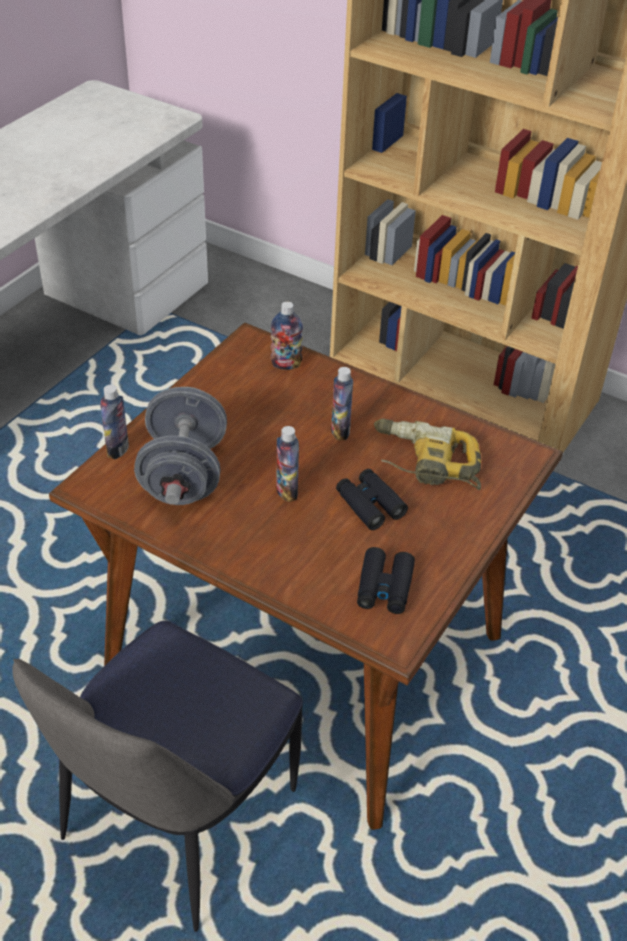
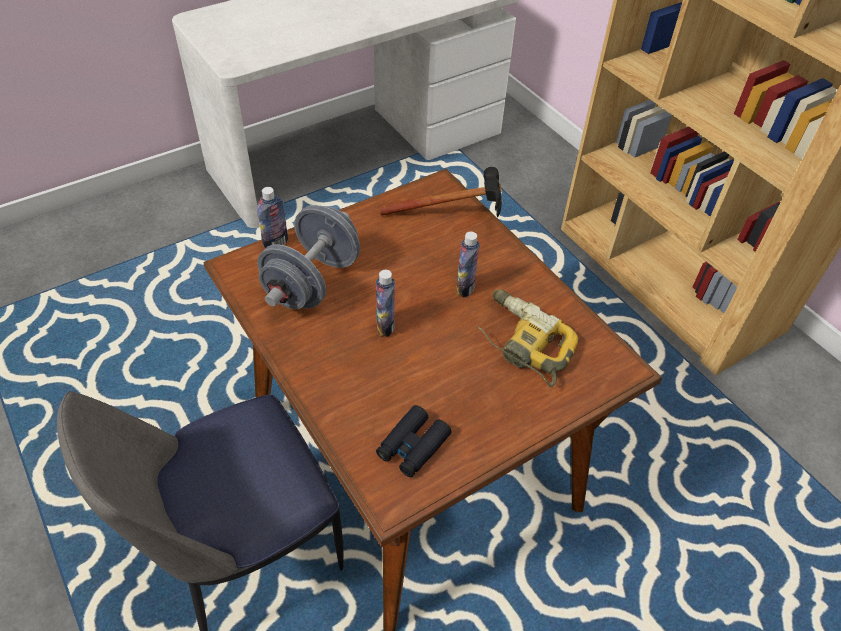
camera: 25 degrees right, 5 degrees up
bottle [271,302,303,370] -> hammer [380,167,502,218]
black binoculars [336,469,408,530] -> none

